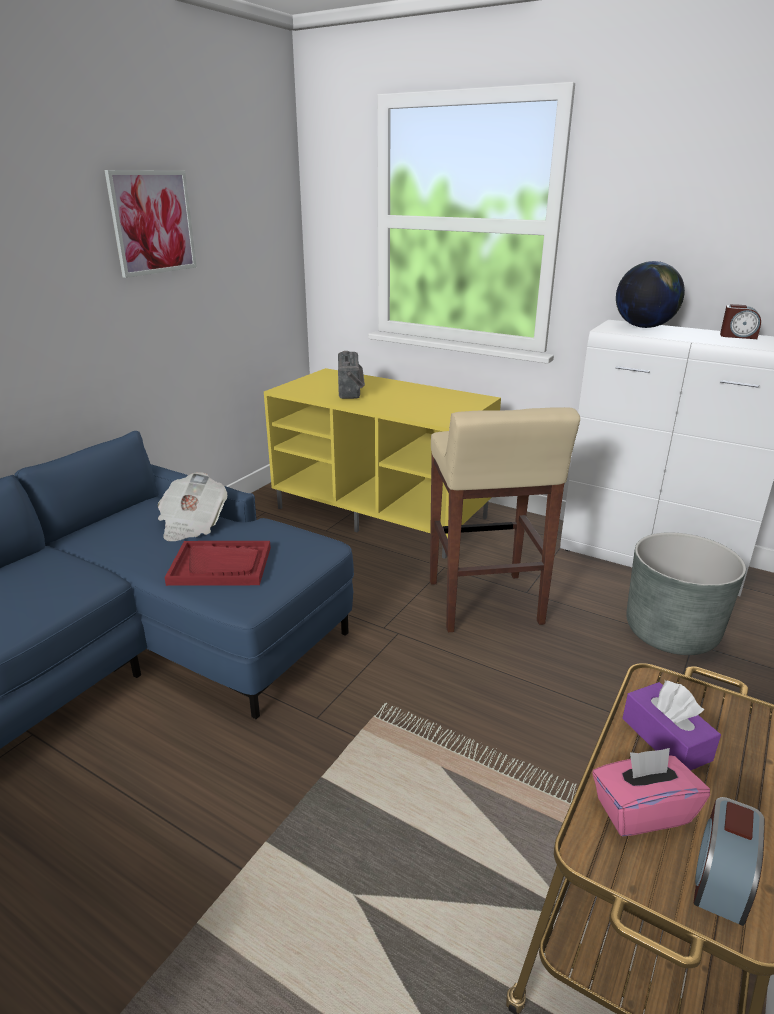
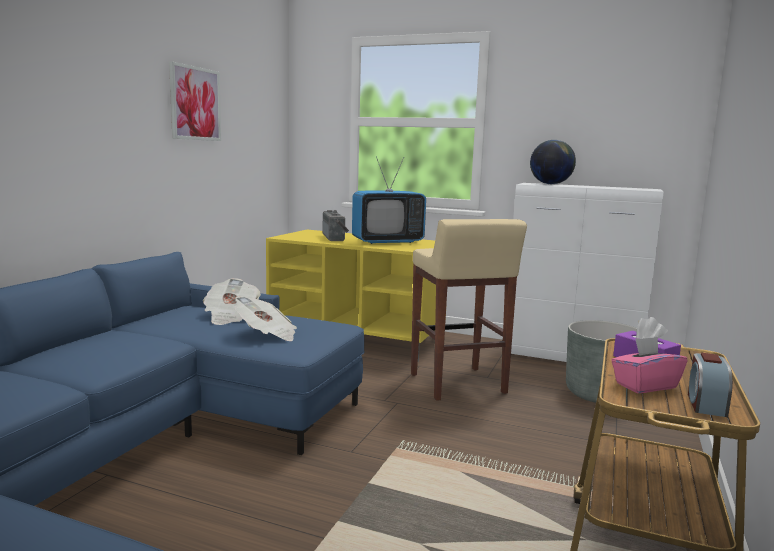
camera: 10 degrees left, 15 degrees down
red tray [164,541,271,586] -> newspaper [234,296,297,341]
alarm clock [720,304,761,339] -> none
none -> television [352,157,426,244]

